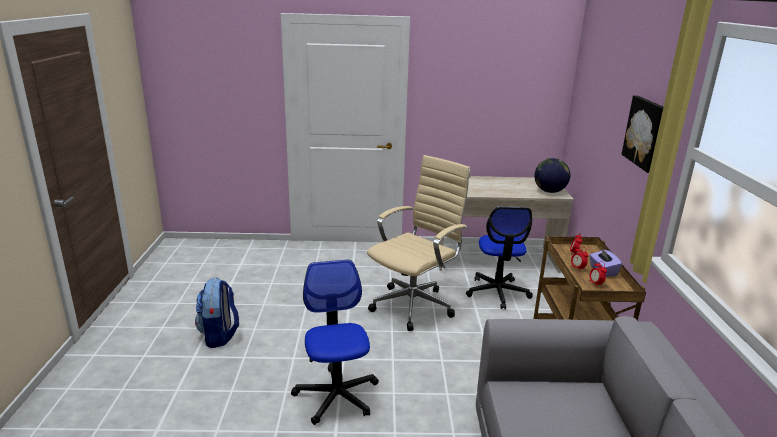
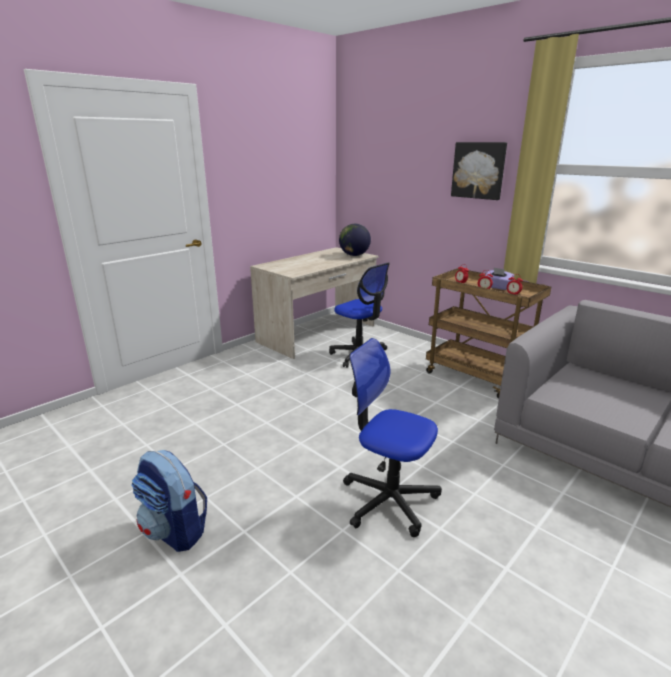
camera: 45 degrees left, 0 degrees up
beige office chair [367,155,471,331] -> none

